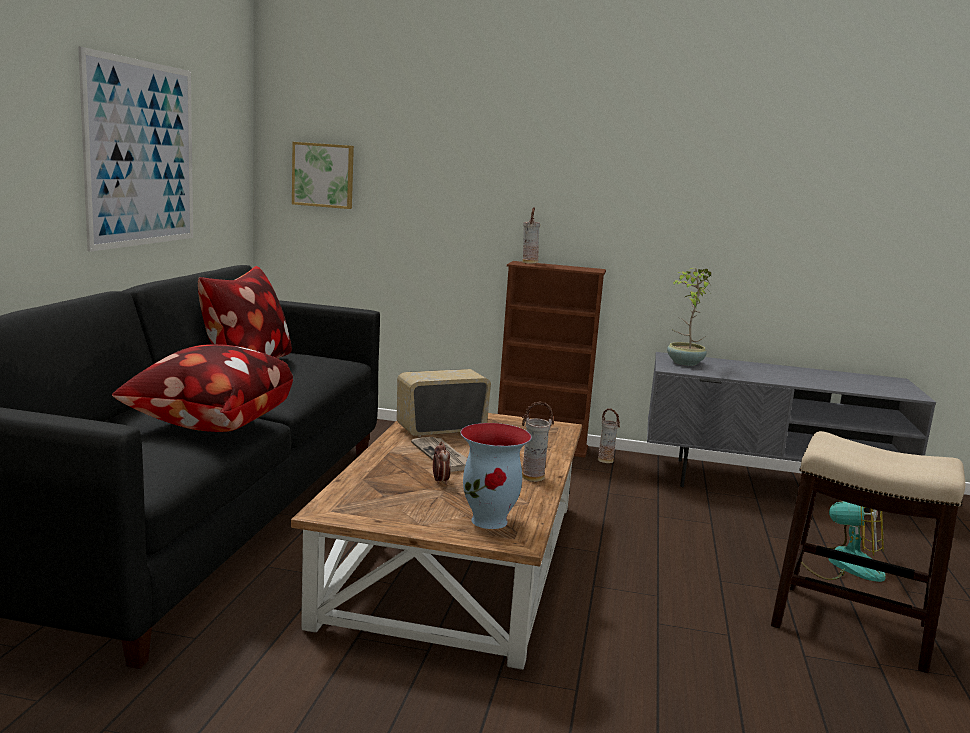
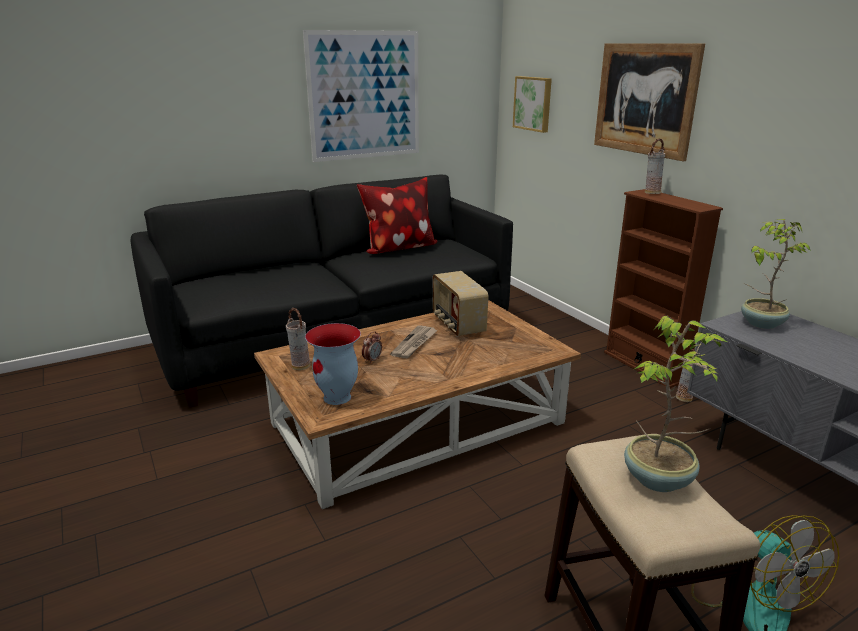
camera: 50 degrees right, 10 degrees up
pillow [112,344,293,432] -> none
radio [397,369,491,437] -> radio turned 135 degrees counterclockwise [433,271,489,336]
vase [522,401,554,482] -> vase moved to [286,308,311,370]
none -> picture [594,43,705,161]
none -> potted plant [624,316,729,492]

